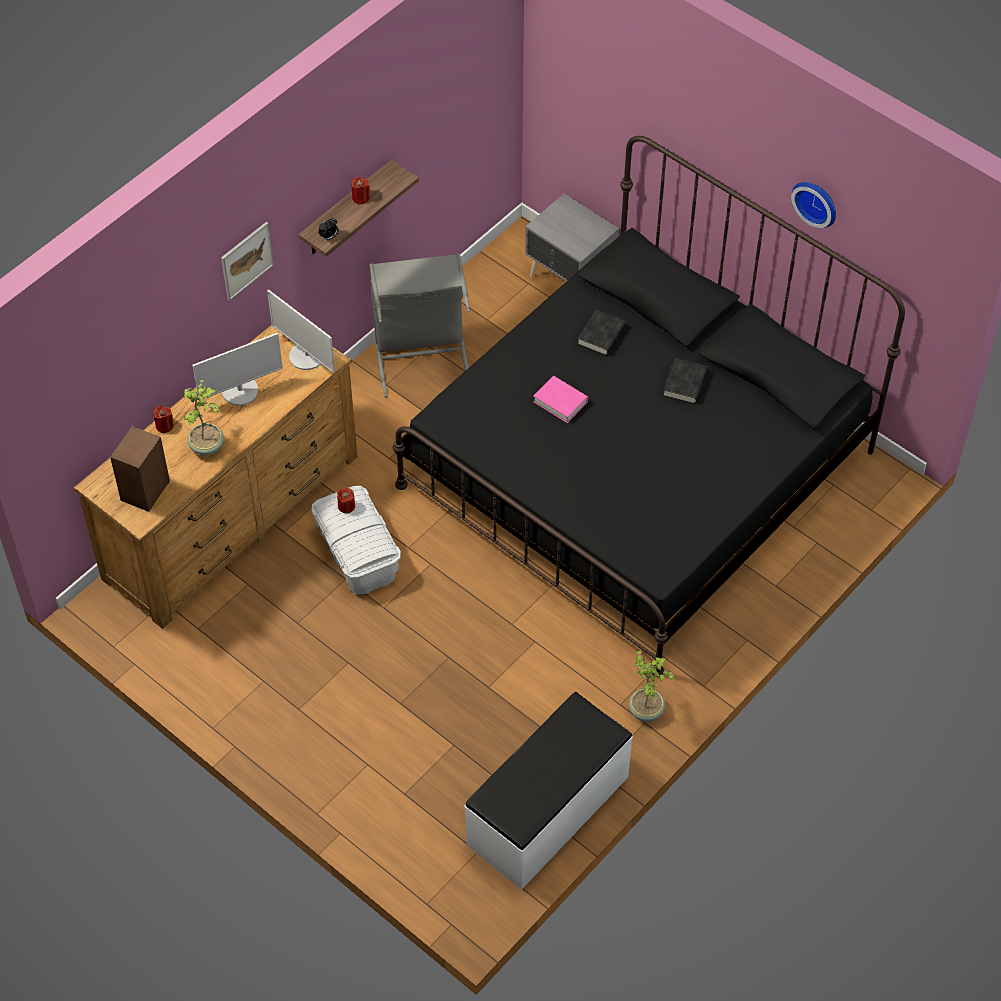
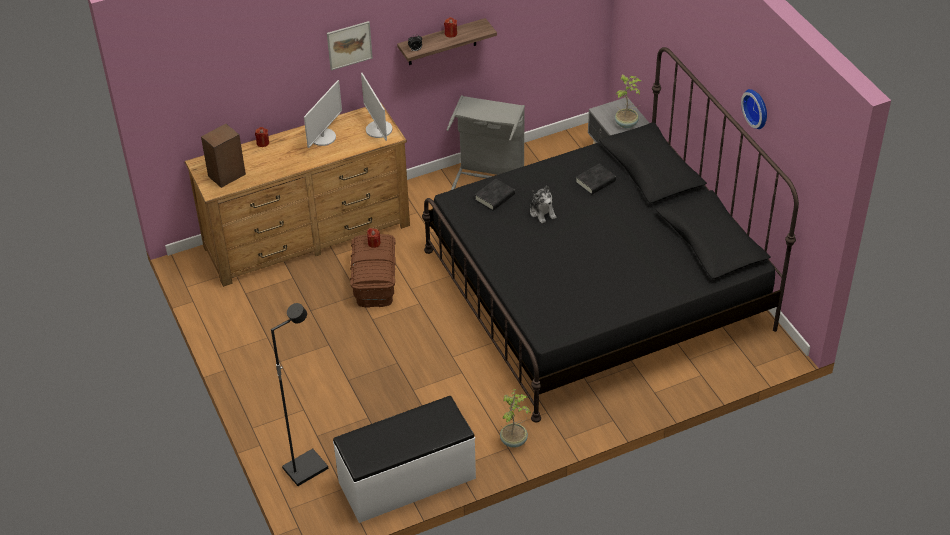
camera: 25 degrees right, 10 degrees down
potted plant [184,380,224,455] -> potted plant moved to [615,74,641,128]
monitor [192,332,283,406] -> monitor turned 60 degrees counterclockwise [304,80,342,148]
white storage box [312,486,401,595] -> brown storage box [350,234,396,308]
pink book [533,376,588,423] -> plush toy [530,186,557,223]
black book [663,358,708,404] -> black book moved to [475,179,515,211]
none -> black floor lamp [271,303,328,486]

